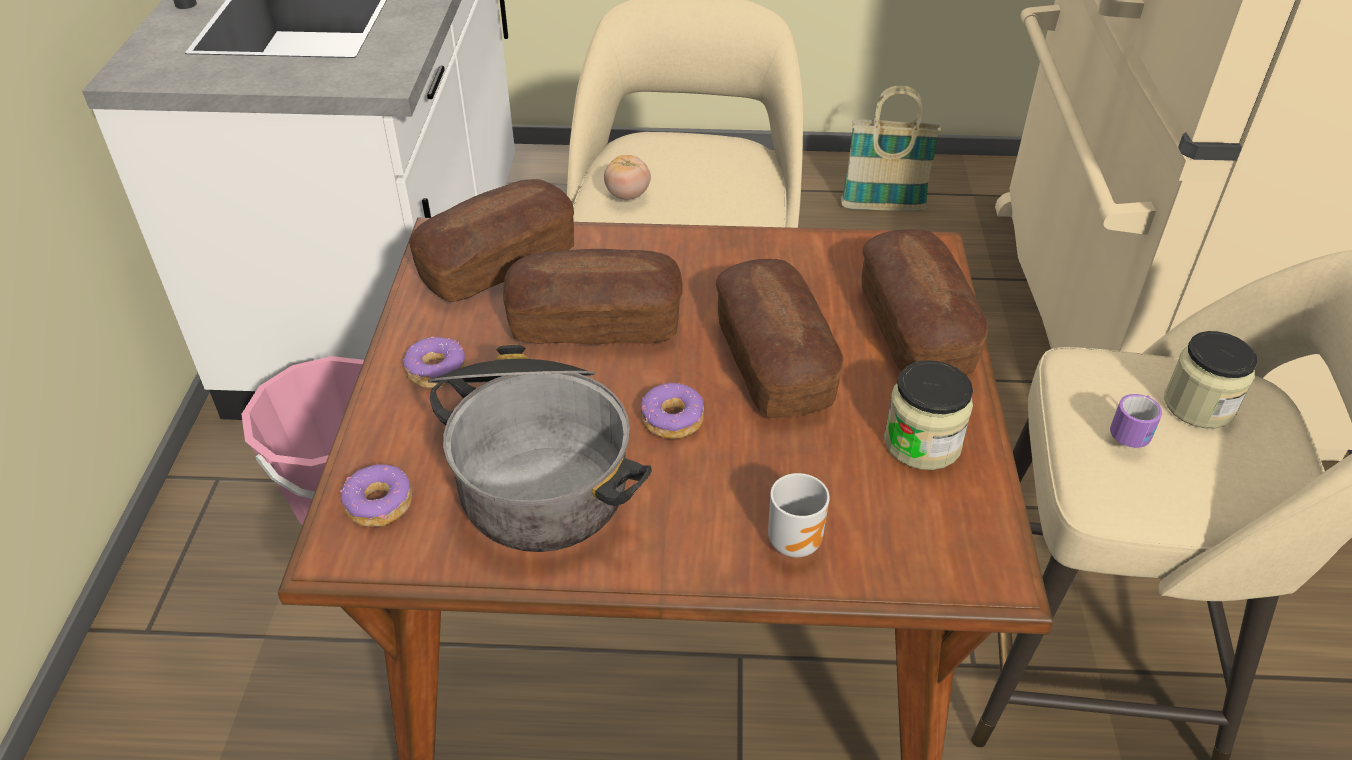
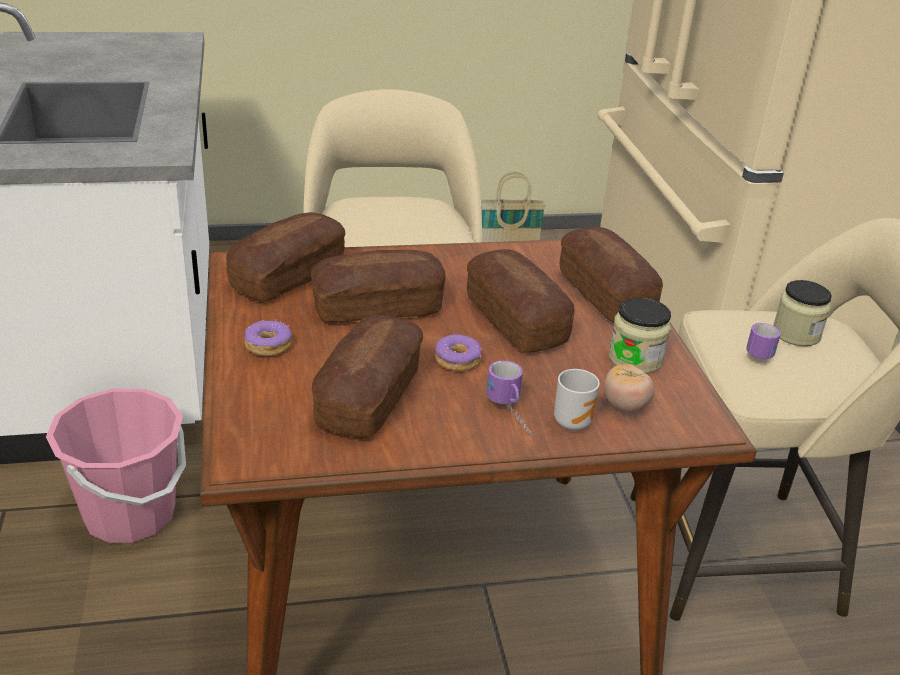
camera: 15 degrees left, 10 degrees down
donut [340,464,412,527] -> none
cooking pot [428,345,652,552] -> bread [312,315,423,439]
tomato [604,155,651,200] -> tomato moved to [604,364,655,412]
none -> mug [487,360,531,436]

